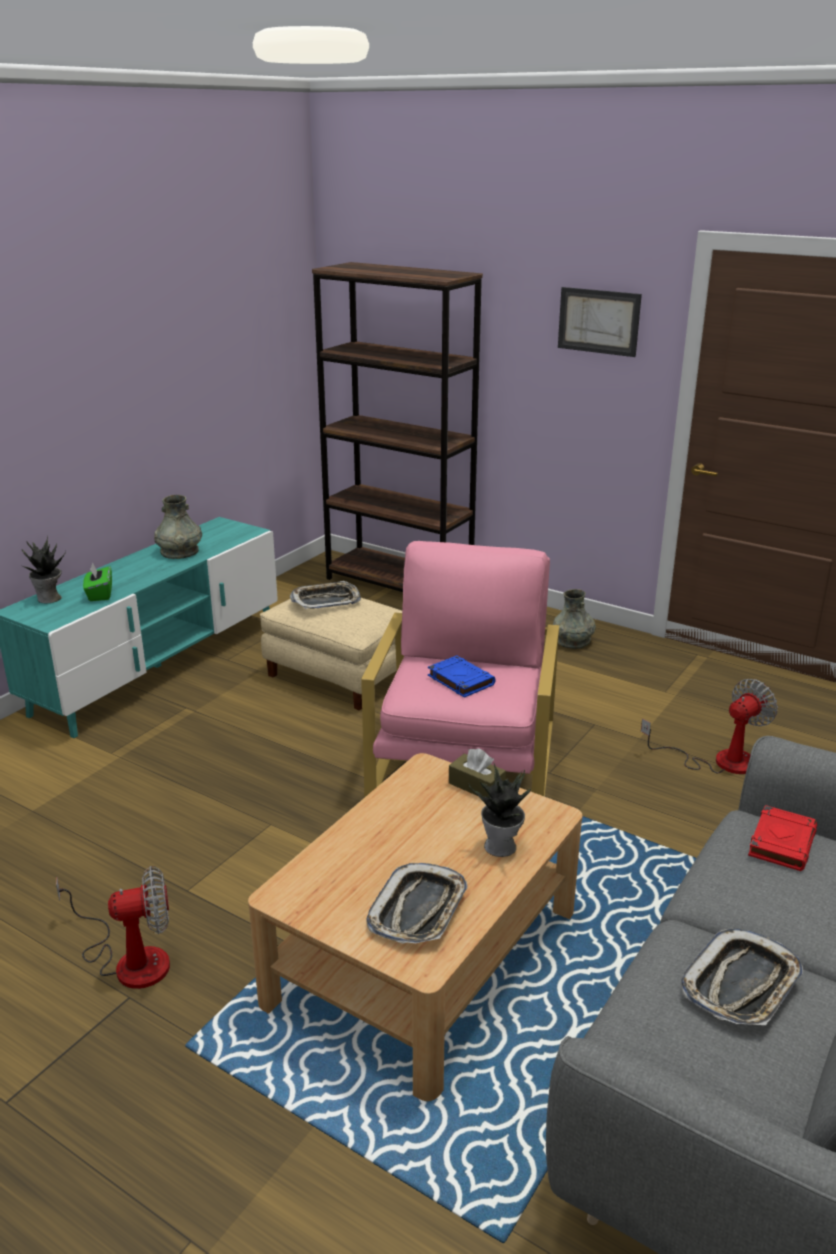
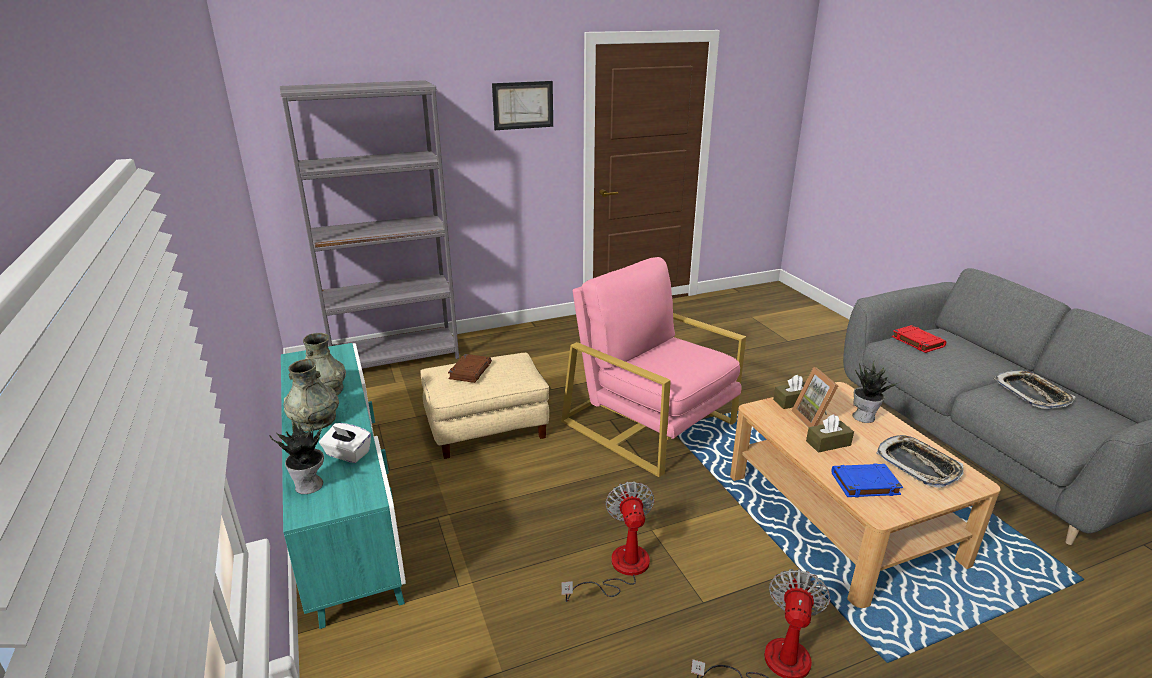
camera: 55 degrees left, 0 degrees up
green tissue box [83,563,112,601] -> white tissue box [319,423,371,463]
tray [290,581,361,609] -> brown book [448,354,492,383]
brown bookcase [312,262,483,592] -> grey bookcase [280,80,459,369]
blue book [428,655,496,698] -> blue book moved to [832,463,903,498]
grey vase [553,589,596,649] -> grey vase moved to [283,359,339,431]
fan [641,679,778,774] -> fan moved to [561,481,655,602]
none -> picture frame [791,367,838,428]
none -> brown tissue box [806,414,854,453]

